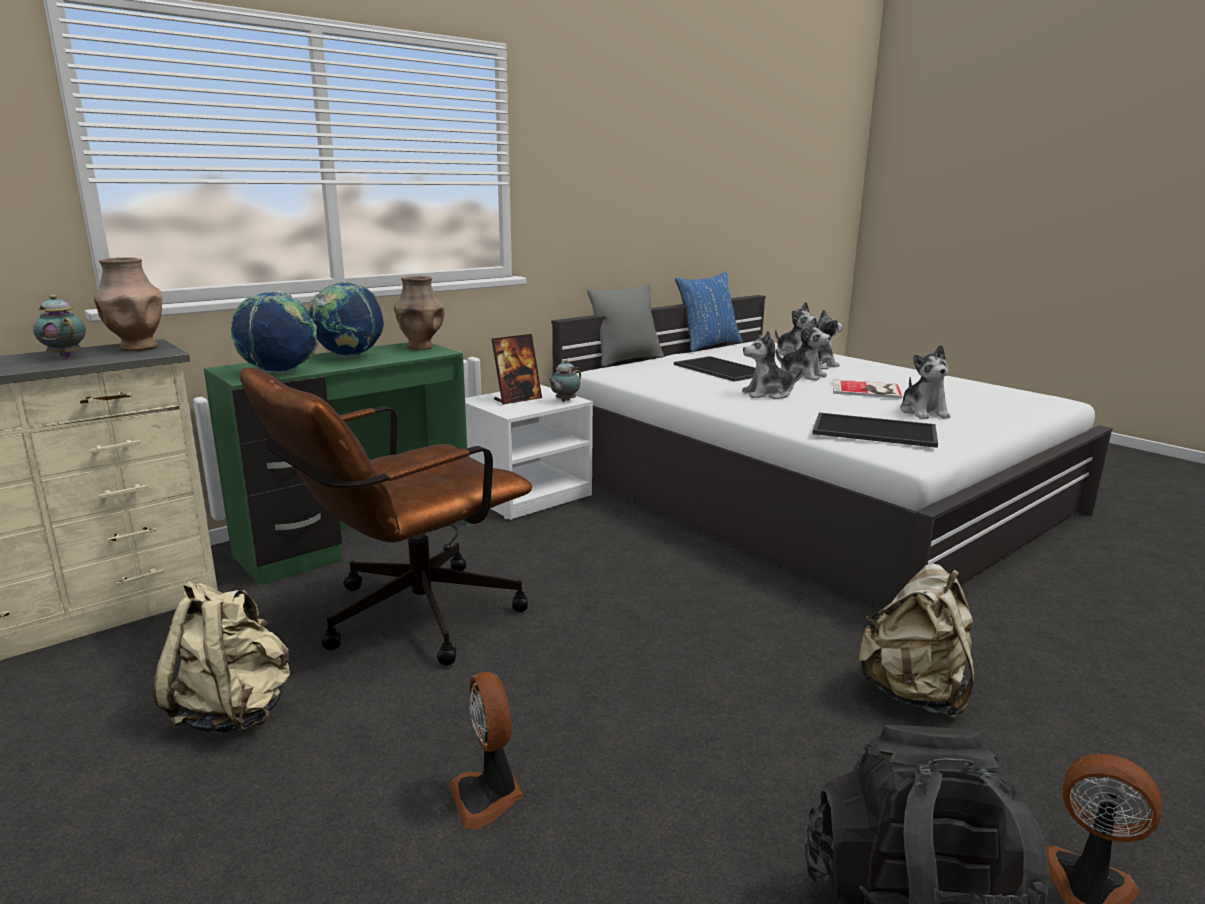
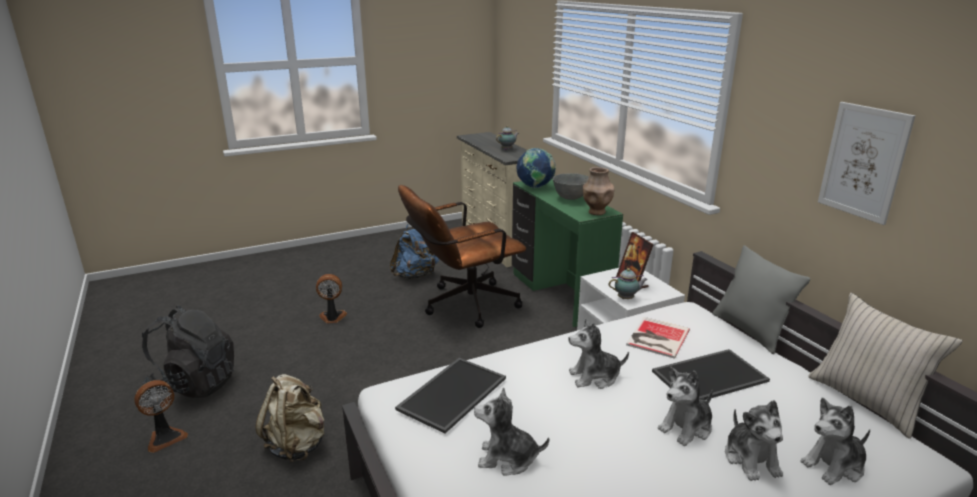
camera: 105 degrees right, 5 degrees up
brown vase [94,257,162,351] -> none
beige backpack [153,581,290,734] -> blue backpack [390,223,439,279]
brown office chair [240,368,532,666] -> brown office chair turned 90 degrees counterclockwise [398,185,526,328]
globe [308,282,384,358] -> grey bowl [553,173,589,200]
teapot [547,359,581,402] -> teapot turned 120 degrees clockwise [608,268,648,299]
blue pillow [675,271,743,352] -> beige pillow [808,293,963,439]
plush toy [742,330,803,399] -> plush toy turned 105 degrees counterclockwise [569,319,629,389]
book [833,379,902,399] -> book moved to [626,317,690,359]
none -> picture [818,102,915,225]

